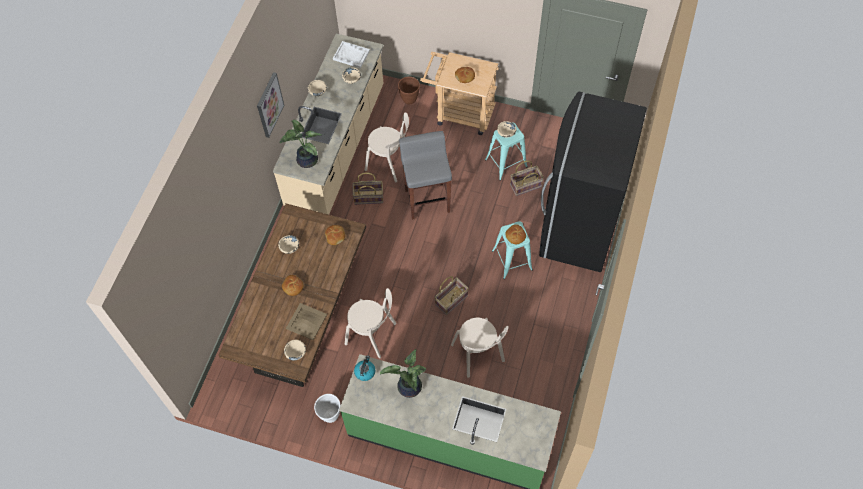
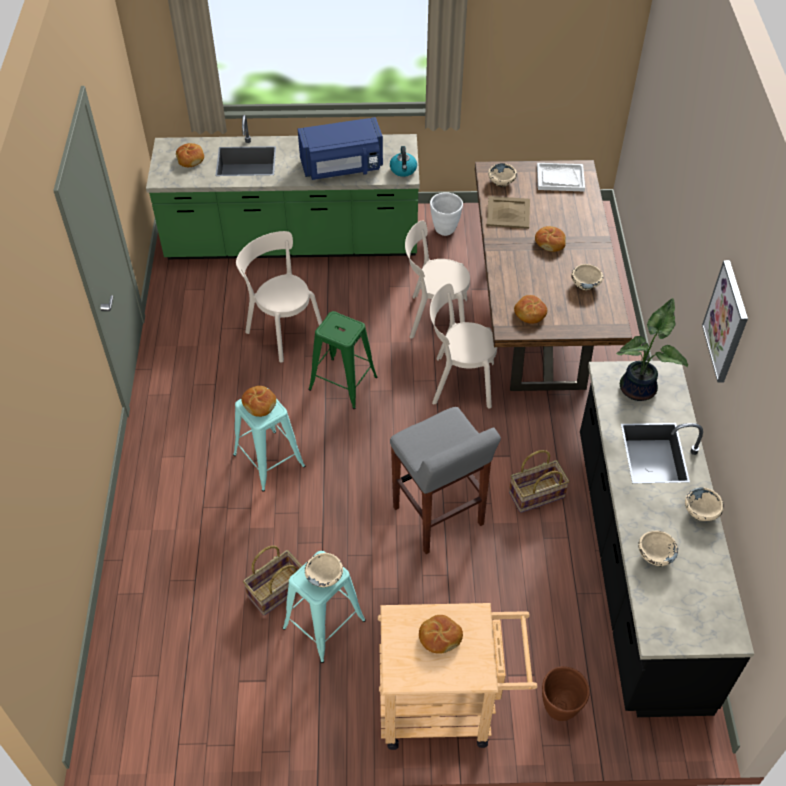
camera: 160 degrees right, 10 degrees down
beige counter [273,34,384,215] -> black counter [580,361,754,717]
white tray [333,41,370,68] -> white tray moved to [537,163,585,191]
beige chair [365,112,409,182] -> beige chair moved to [430,283,497,409]
potted plant [380,349,426,398] -> blue microwave [298,117,383,180]
basket [434,276,469,315] -> green stool [308,311,378,409]
black fridge [539,92,647,272] -> none
none -> bread [176,143,204,167]

